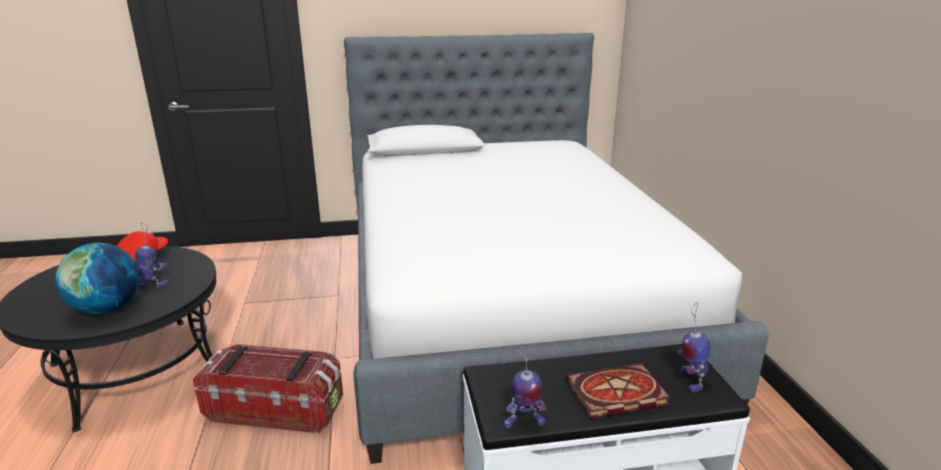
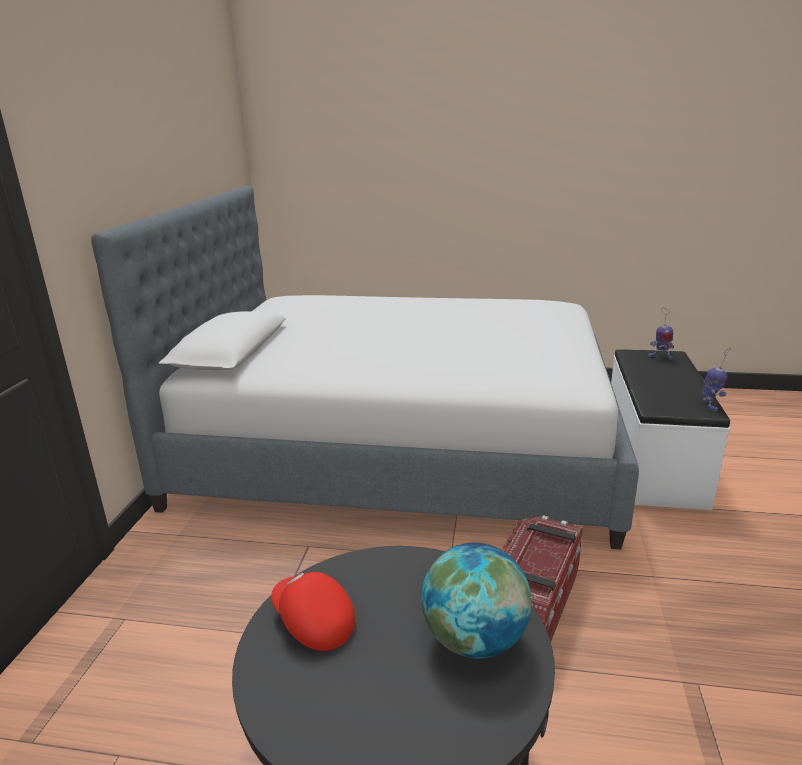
camera: 70 degrees left, 0 degrees up
toy robot [135,223,168,288] -> none
book [566,363,671,419] -> none

